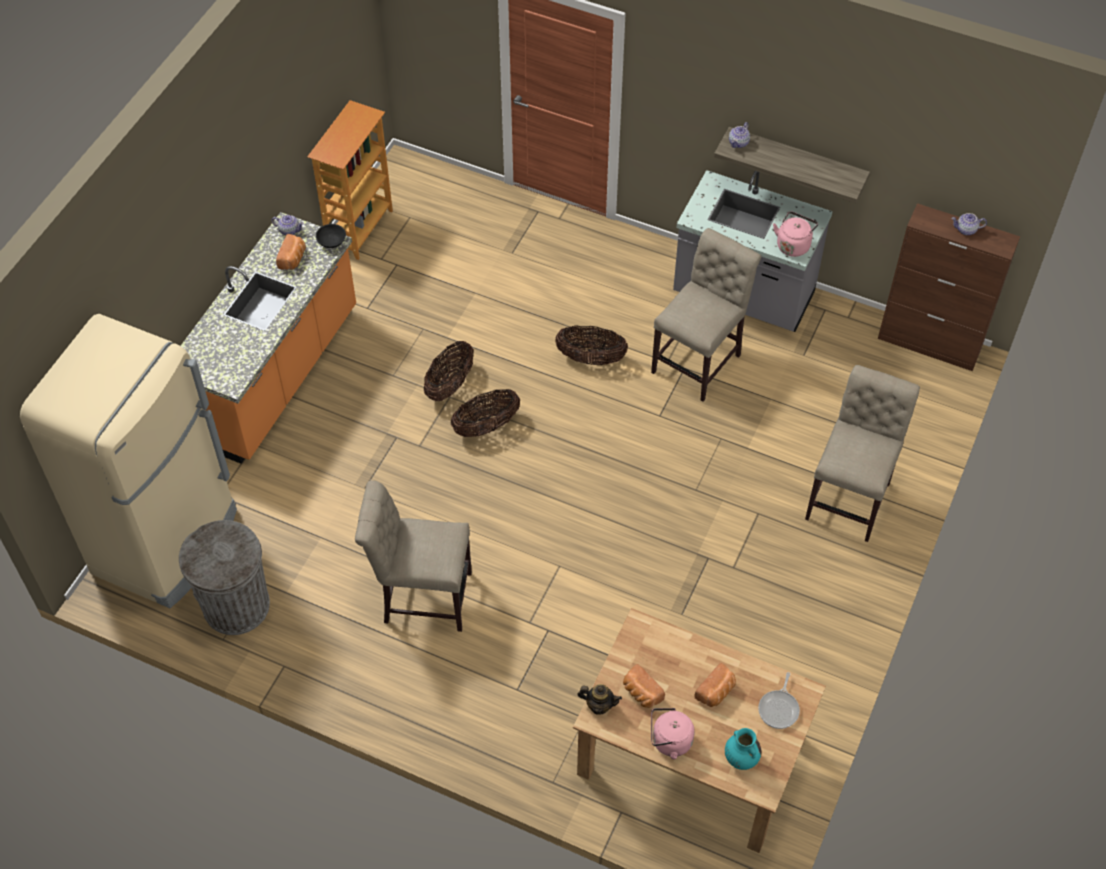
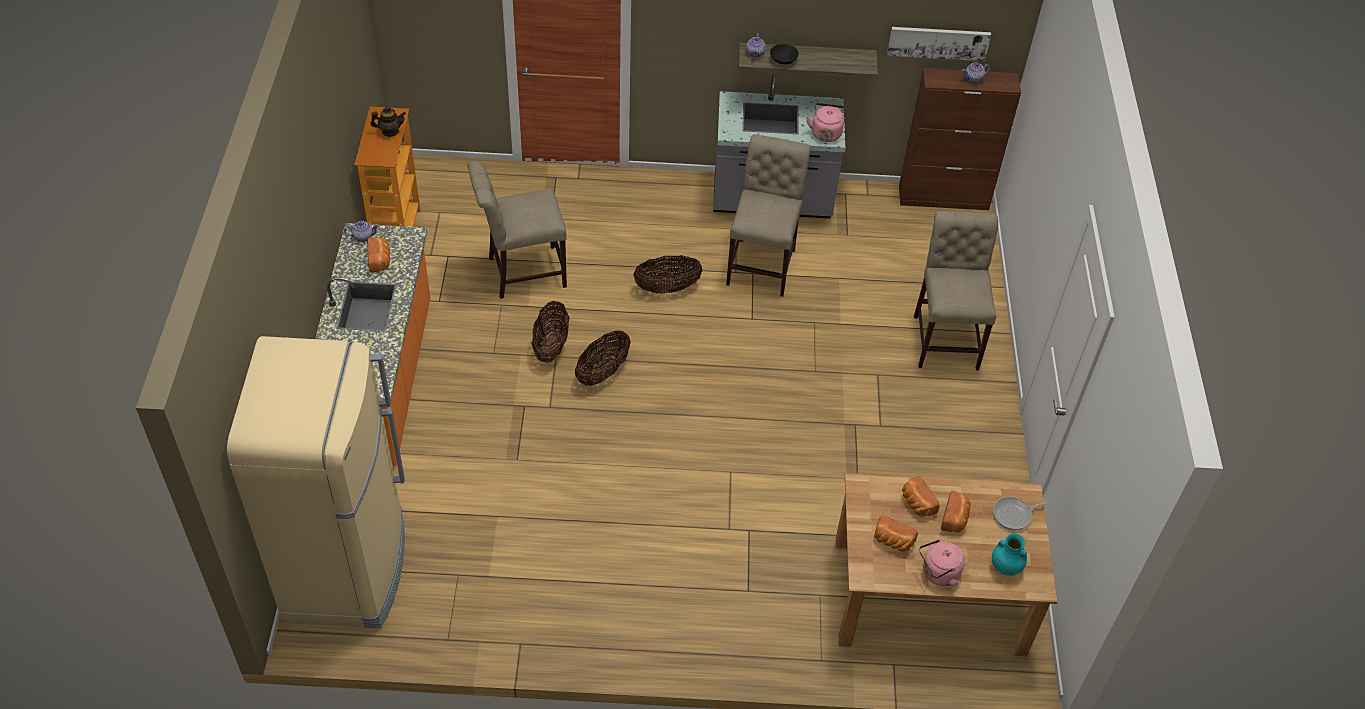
camera: 25 degrees left, 5 degrees down
grey trash can [179,520,270,635] -> none
black bowl [316,224,346,248] -> black bowl moved to [770,44,799,64]
beige chair [355,480,472,632] -> beige chair moved to [468,161,567,299]
teapot [577,684,622,715] -> teapot moved to [370,106,406,137]
frying pan [758,672,800,729] -> frying pan turned 75 degrees clockwise [993,497,1048,530]
none -> picture [887,27,991,61]
none -> bread [902,476,940,517]

